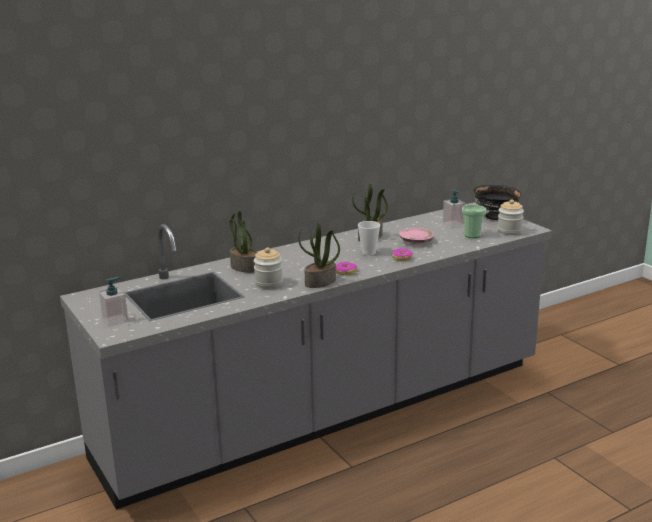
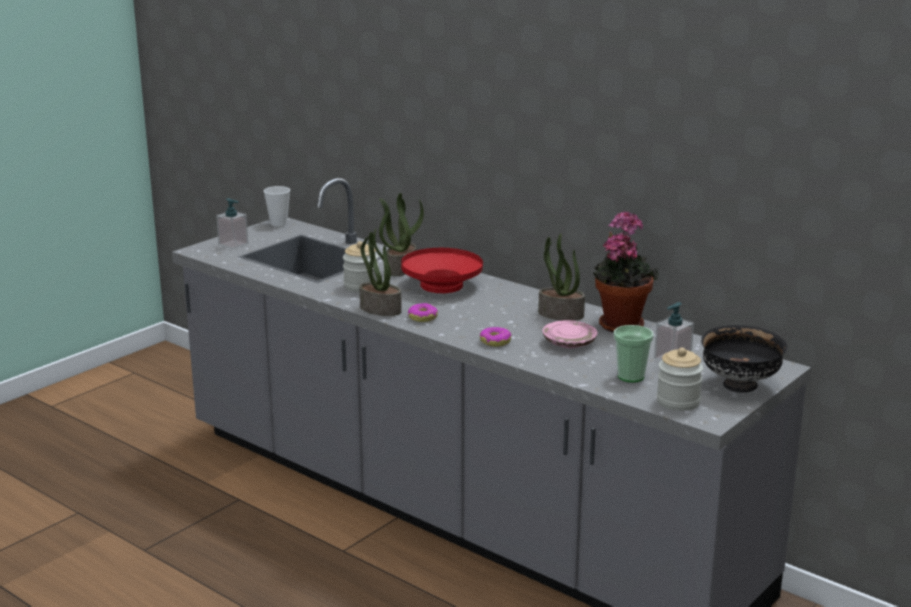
camera: 70 degrees right, 0 degrees up
cup [358,221,380,255] -> cup moved to [264,186,290,226]
none -> red bowl [401,248,483,293]
none -> potted plant [593,211,659,332]

